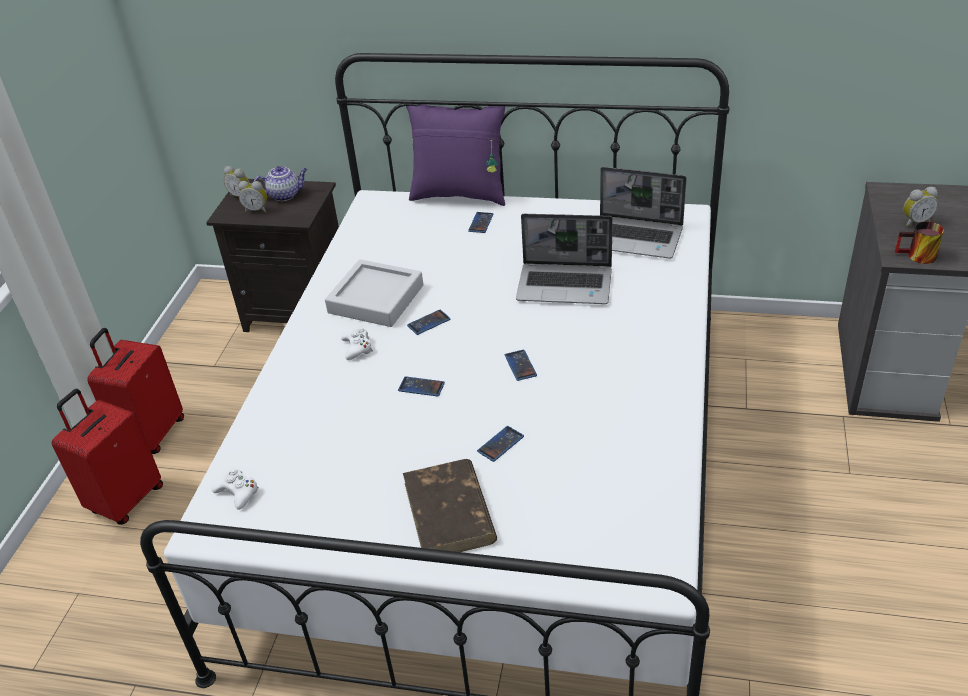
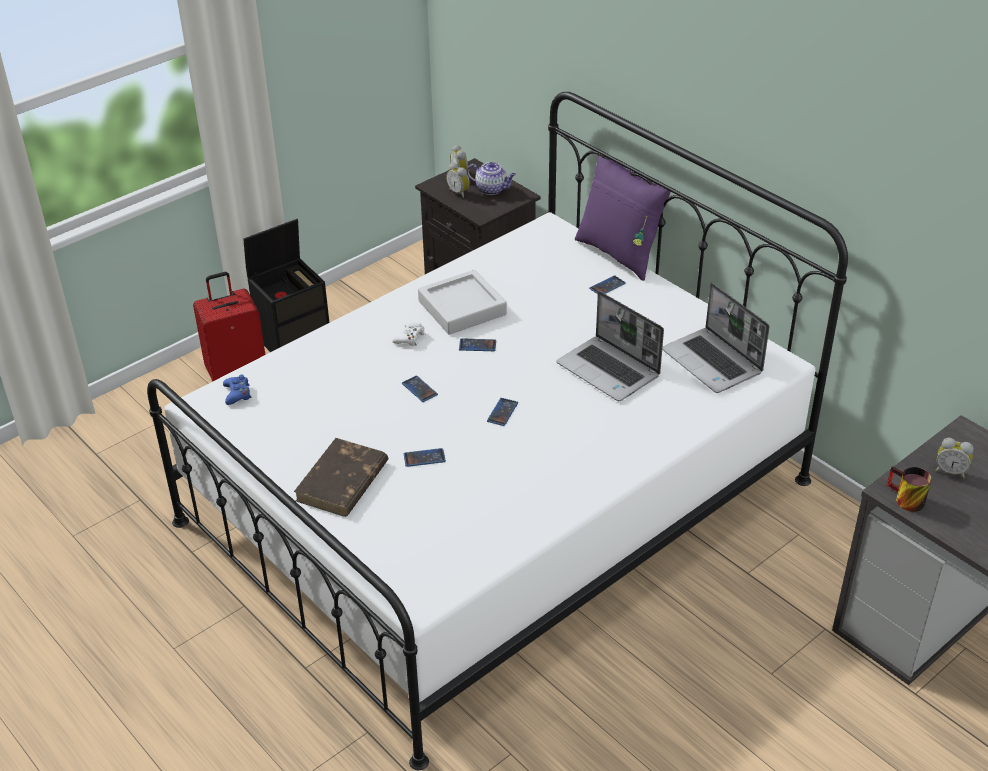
camera: 35 degrees right, 0 degrees up
red suitcase [87,328,184,454] -> black storage box [243,219,329,352]
white game controller [212,468,259,510] -> blue game controller [223,374,251,405]

